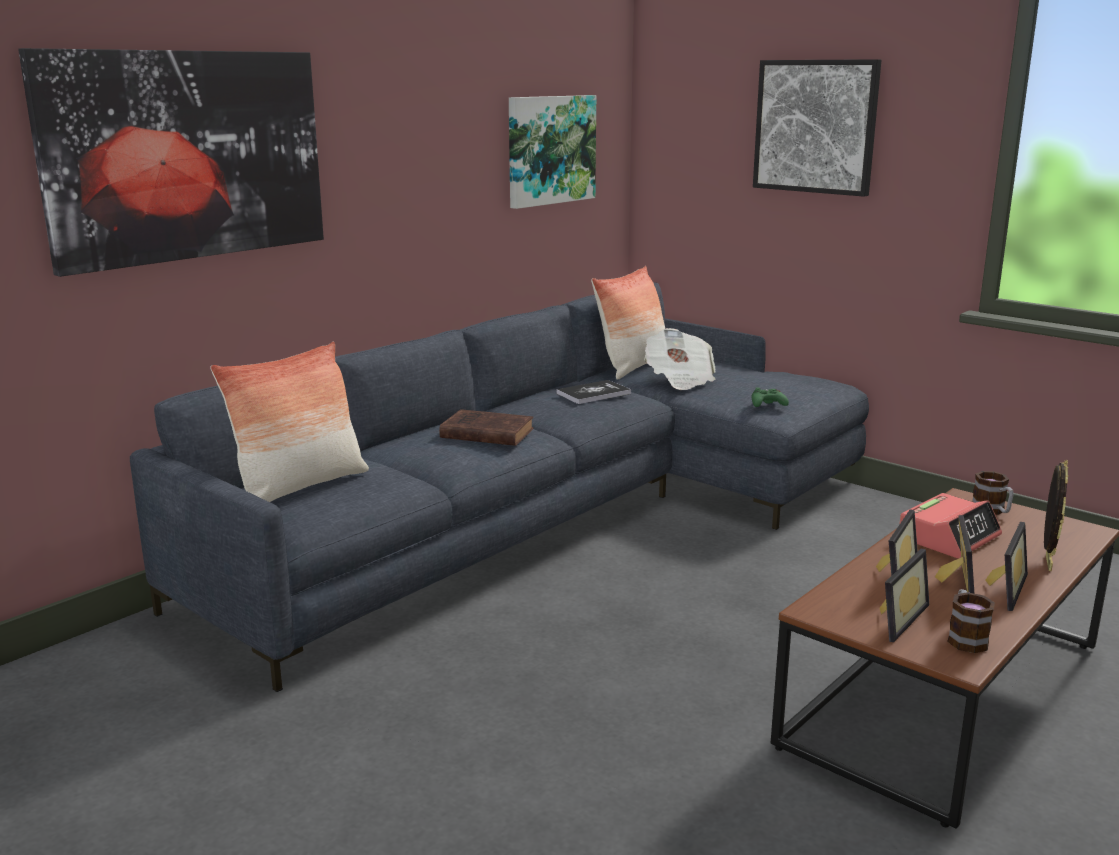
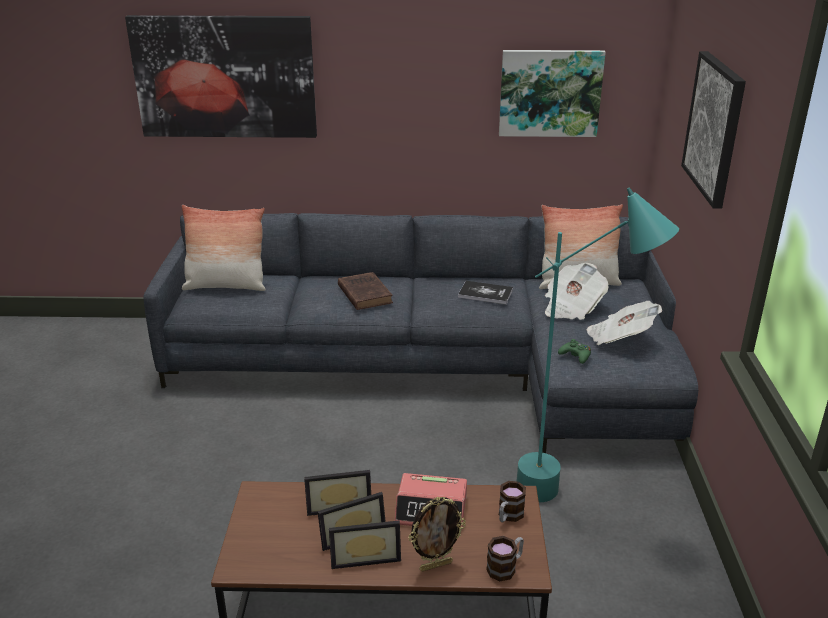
camera: 50 degrees right, 10 degrees up
picture frame [880,549,929,642] -> none
mug [947,589,995,653] -> mug moved to [486,536,524,581]
none -> turquoise floor lamp [516,188,679,502]
none -> newspaper [587,301,662,345]

